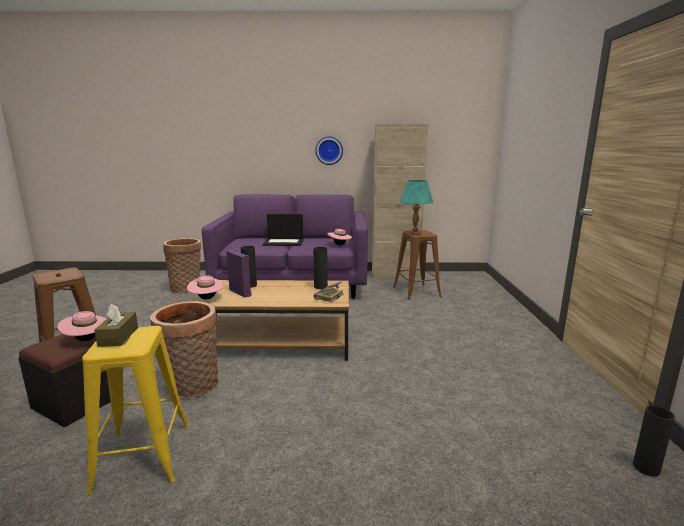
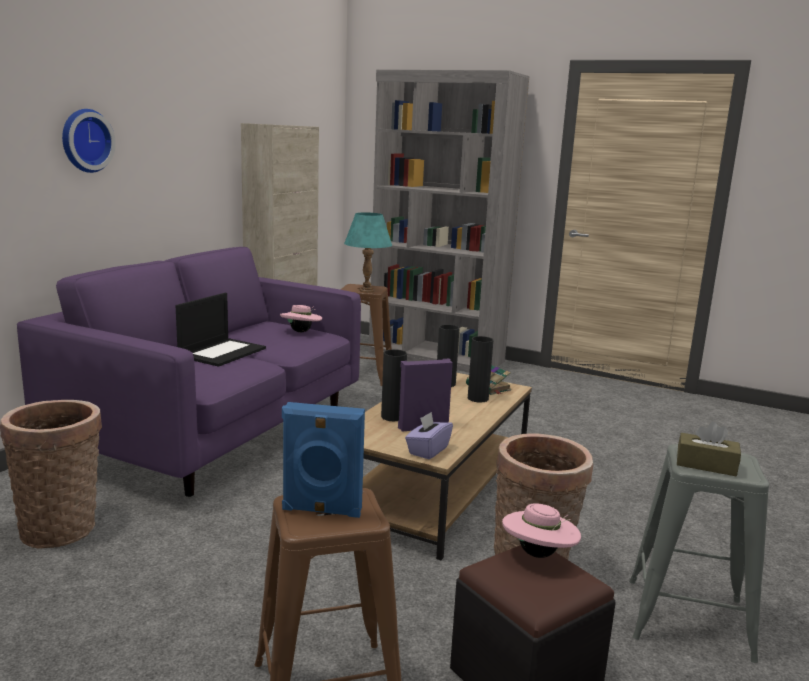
camera: 65 degrees left, 0 degrees up
yellow stool [82,326,189,495] -> grey stool [629,444,769,663]
pink hat [187,275,224,299] -> purple tissue box [405,412,453,459]
wall clock [315,136,343,165] -> wall clock moved to [62,109,116,173]
black vase [633,405,675,477] -> black vase moved to [468,336,493,402]
none -> blue speaker [282,402,365,518]
none -> grey bookcase [369,70,530,373]

